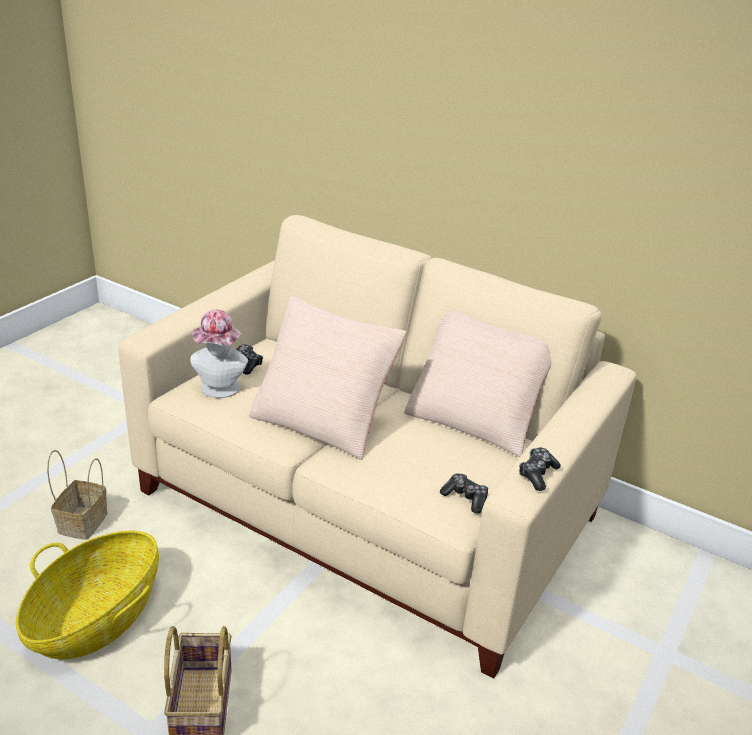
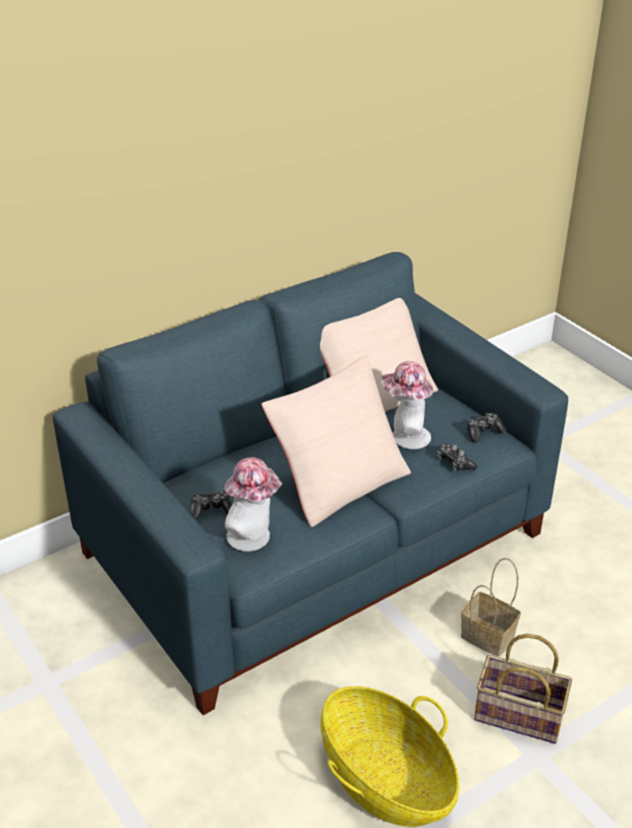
camera: 65 degrees left, 5 degrees up
basket [47,450,107,540] -> basket moved to [461,558,521,657]
beige sofa [119,215,637,679] -> blue sofa [53,252,568,715]
game controller [519,447,561,491] -> game controller moved to [437,444,477,472]
none -> hat [381,361,433,449]

